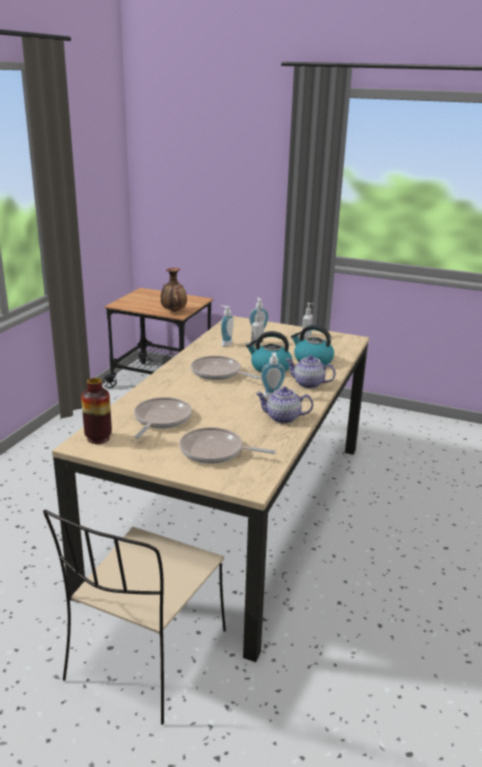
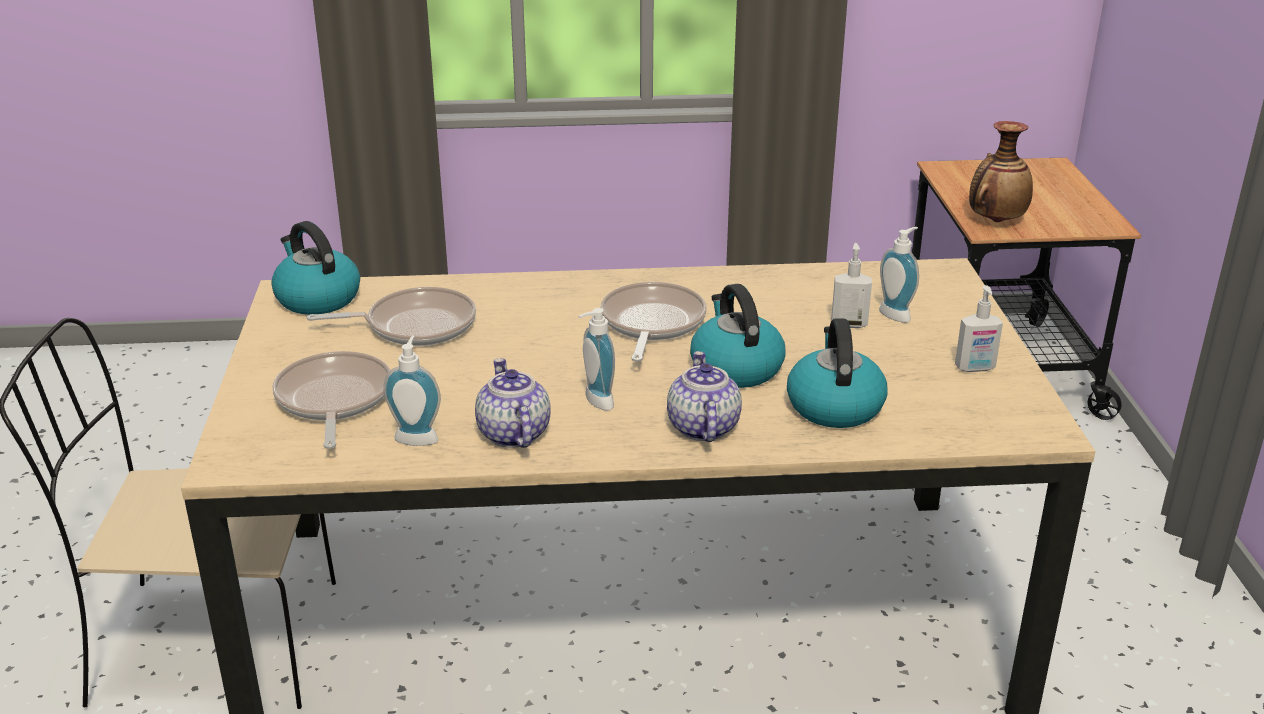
camera: 65 degrees right, 5 degrees up
vase [81,378,112,444] -> kettle [271,221,360,315]
soap dispenser [220,305,234,347] -> soap dispenser moved to [383,335,441,446]

